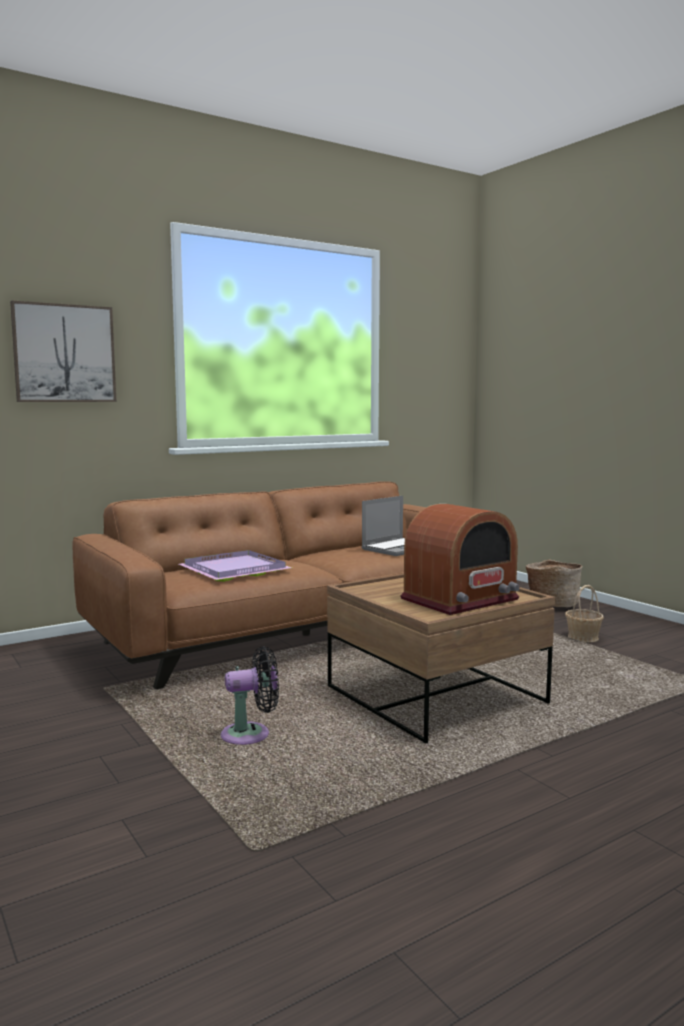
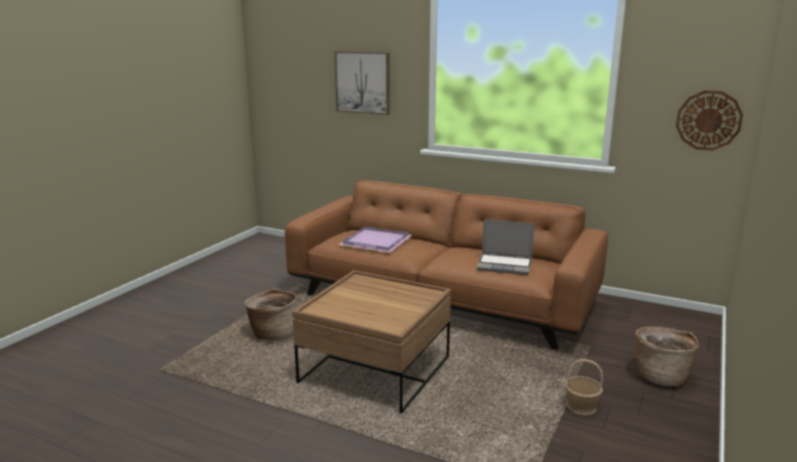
camera: 60 degrees right, 10 degrees up
black fan [221,646,279,745] -> basket [244,288,296,340]
radio [400,504,520,615] -> none
none -> wall clock [676,91,743,151]

